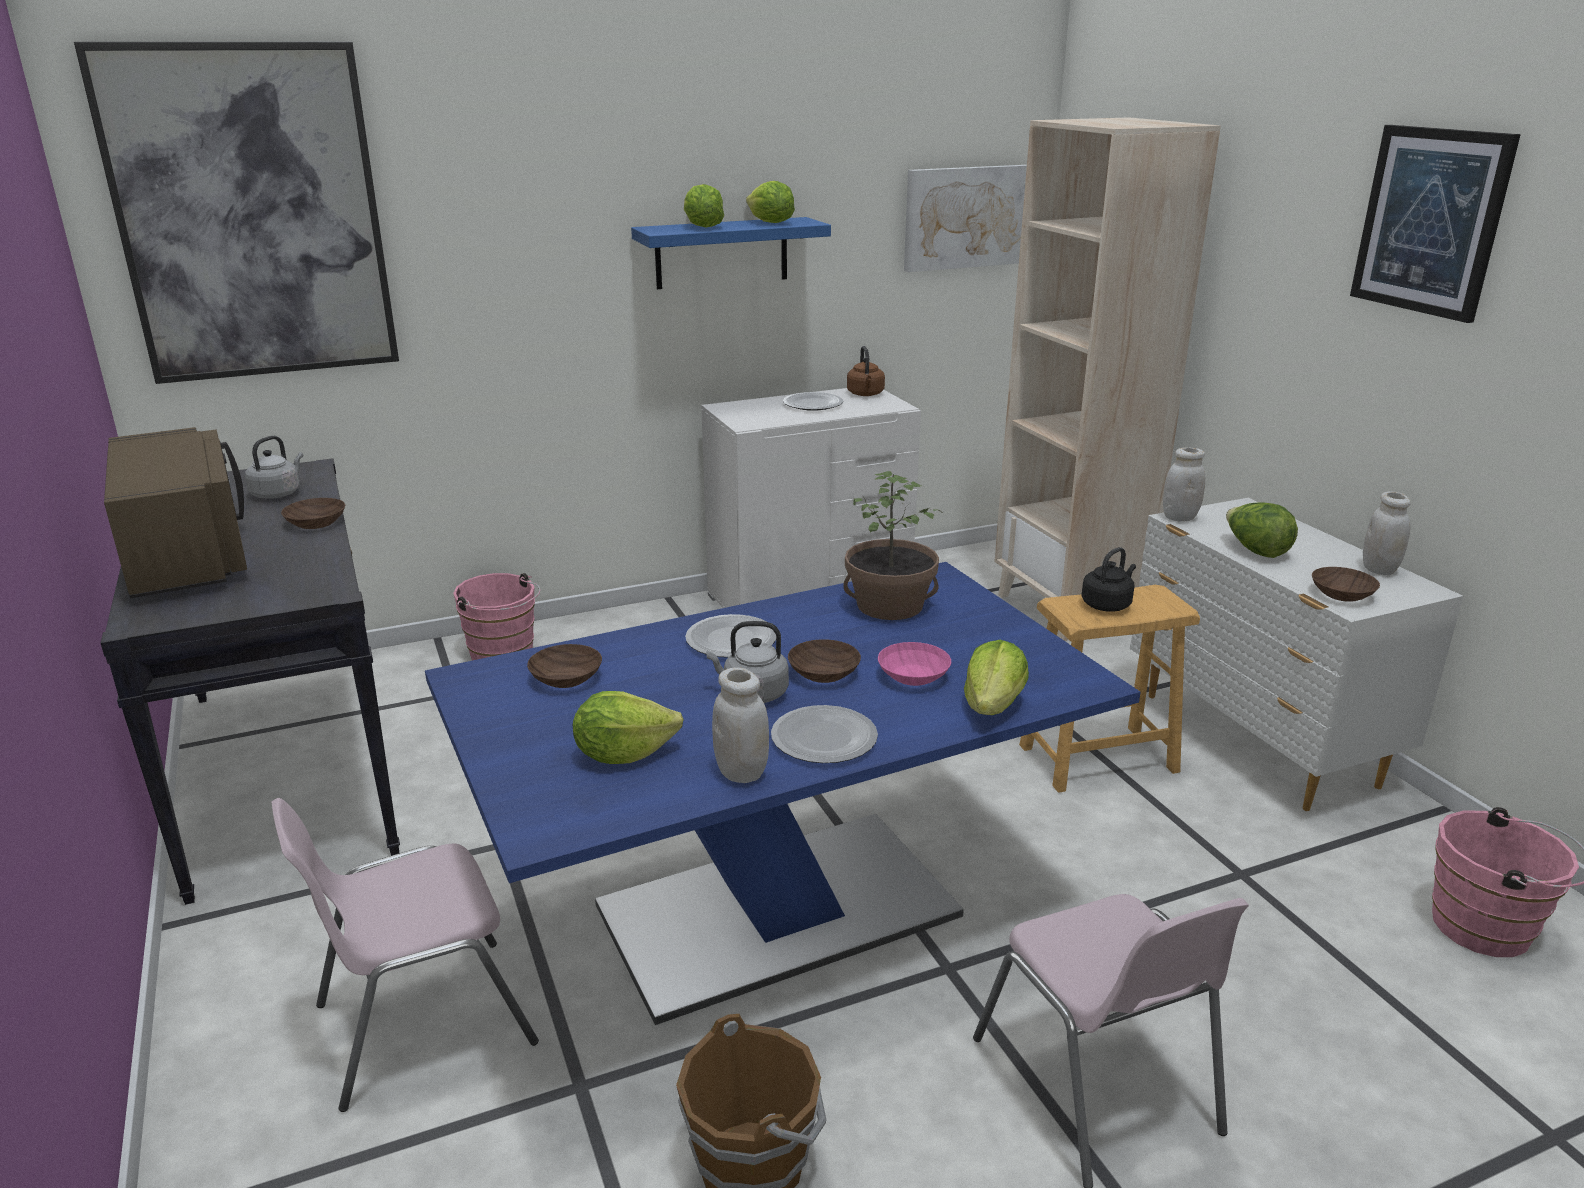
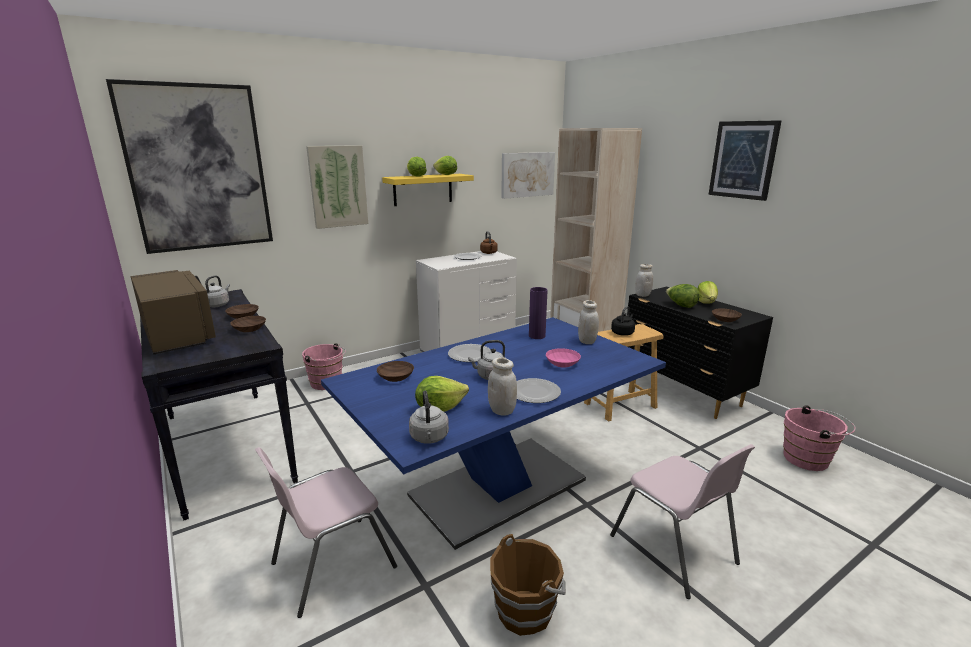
camera: 10 degrees left, 5 degrees down
blue shelf [631,217,831,289] -> yellow shelf [382,174,474,206]
brown bowl [788,639,861,683] -> brown bowl moved to [230,316,266,332]
potted plant [843,471,944,620] -> purple vase [529,287,548,339]
lettuce [964,640,1029,715] -> lettuce moved to [698,281,718,304]
white dresser [1130,498,1463,811] -> black dresser [628,287,773,419]
white jar [1363,491,1411,575] -> white jar moved to [578,300,599,344]
none -> picture [306,145,368,229]
none -> grey kettle [409,391,449,444]

